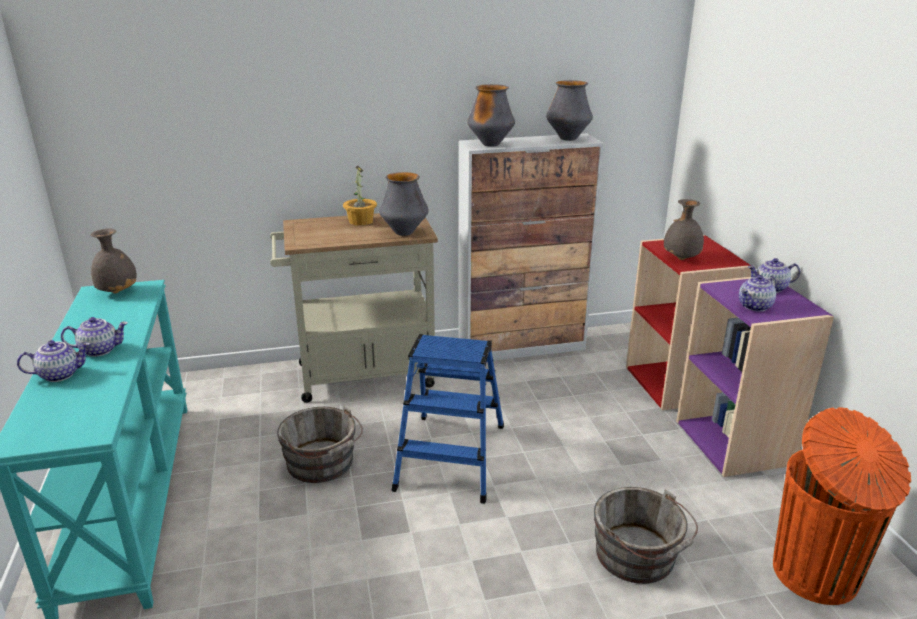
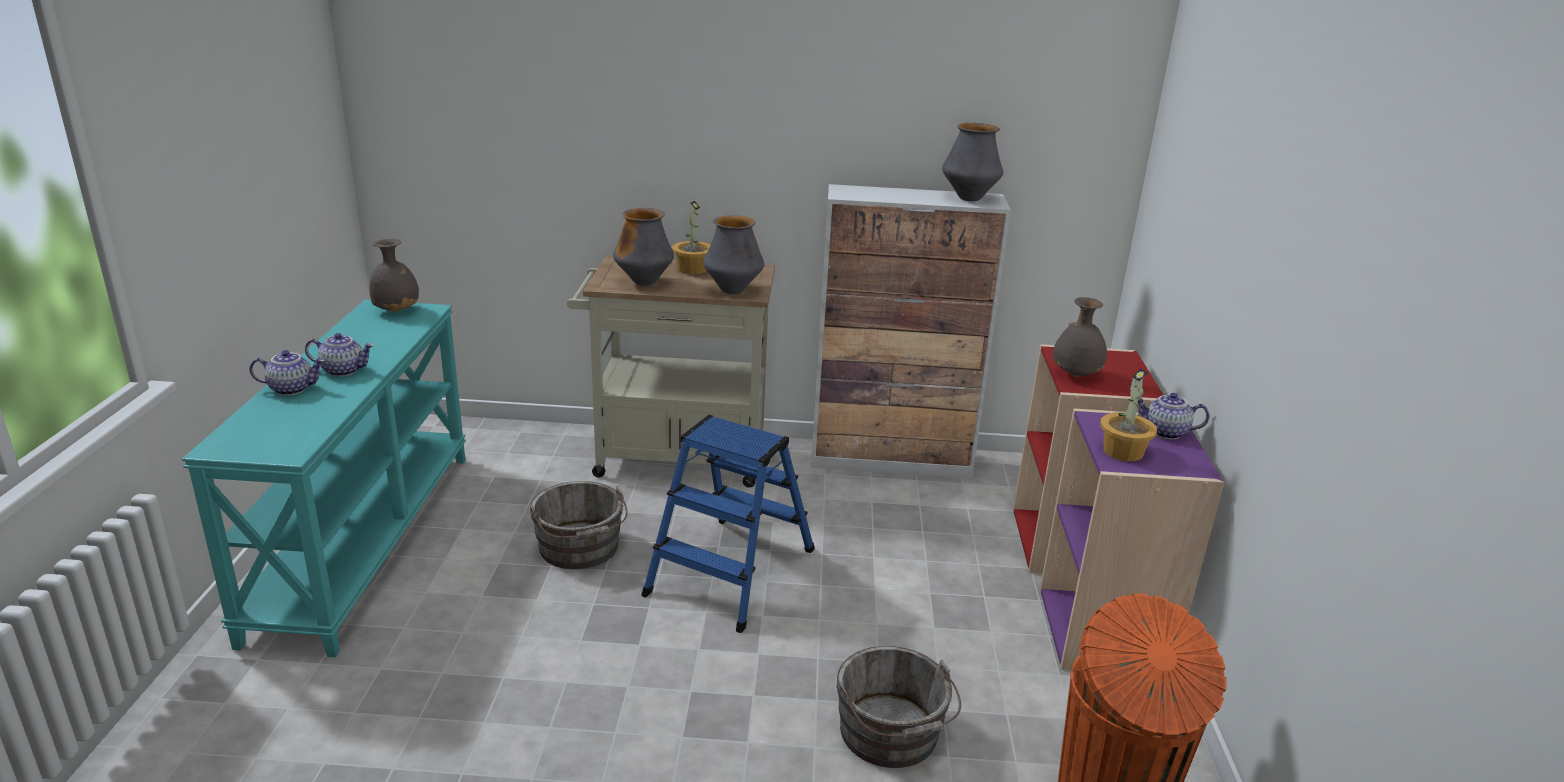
camera: 15 degrees right, 0 degrees up
vase [467,84,515,147] -> vase moved to [613,208,674,286]
teapot [739,275,776,312] -> potted plant [1100,369,1157,461]

